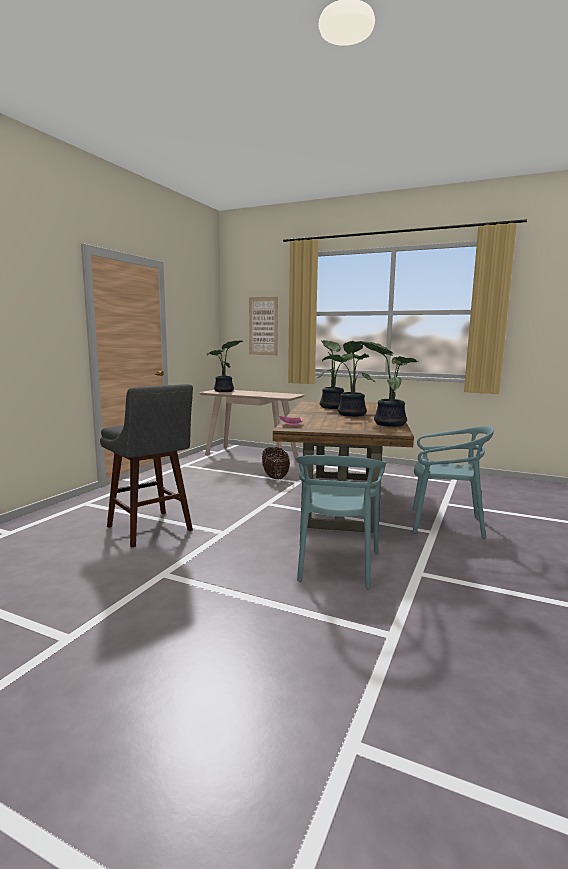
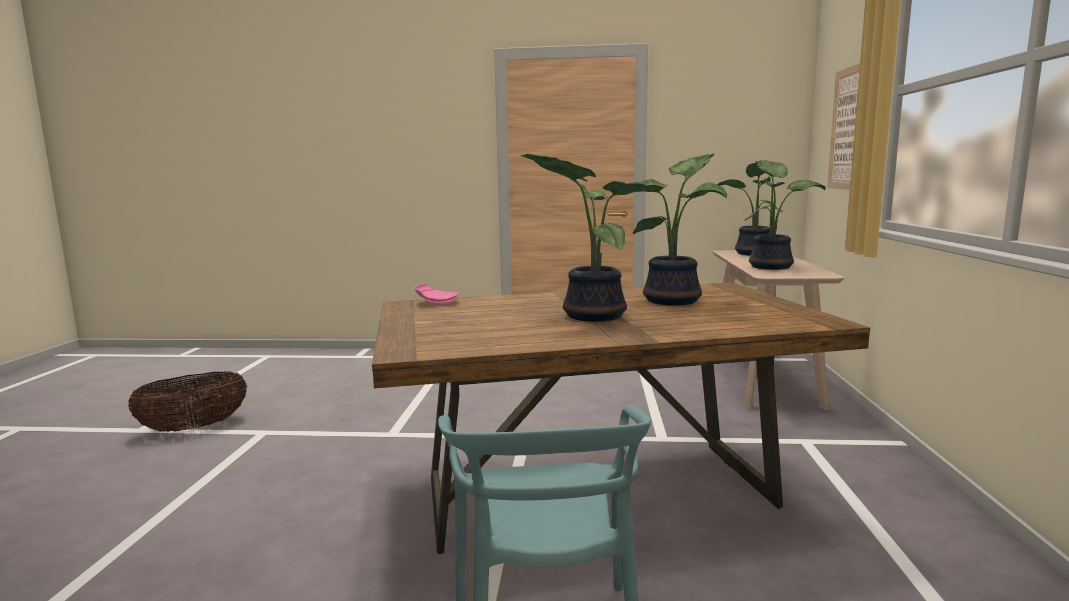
camera: 70 degrees right, 0 degrees up
grey stool [100,384,193,547] -> none
basket [262,447,290,479] -> basket moved to [128,372,247,432]
turquoise chair [295,455,387,588] -> none
potted plant [357,341,418,427] -> potted plant moved to [744,160,826,270]

